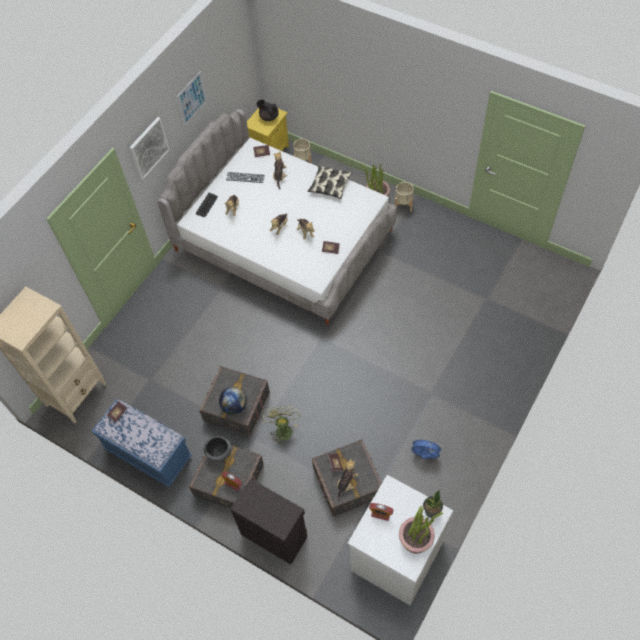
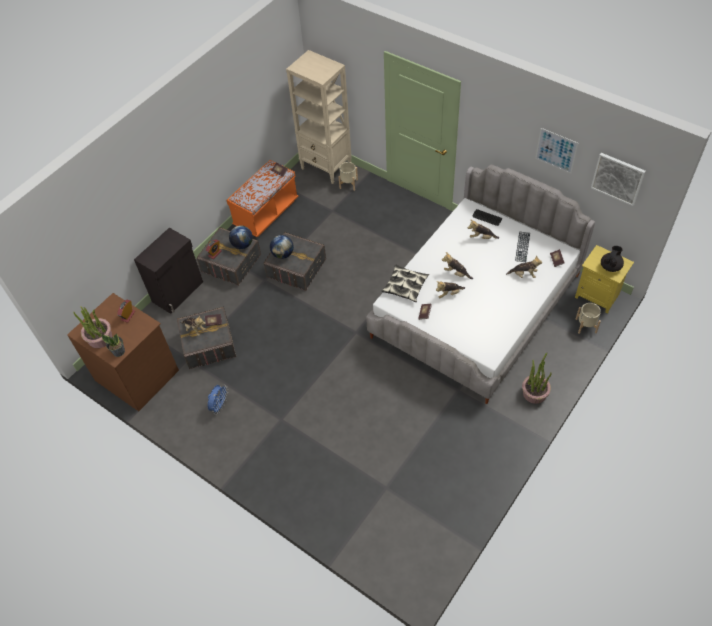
camera: 95 degrees right, 5 degrees down
blue bench [92,399,192,487] -> orange bench [227,160,298,237]
picture [130,117,169,180] -> picture moved to [591,153,645,206]
bowl [203,436,231,461] -> globe [229,225,253,249]
green fan [262,405,300,446] -> none
pillow [308,165,352,199] -> pillow moved to [381,264,429,302]
white dresser [348,475,453,605] -> brown dresser [67,293,179,411]
beige planter [395,182,414,212] -> beige planter moved to [338,162,358,191]

